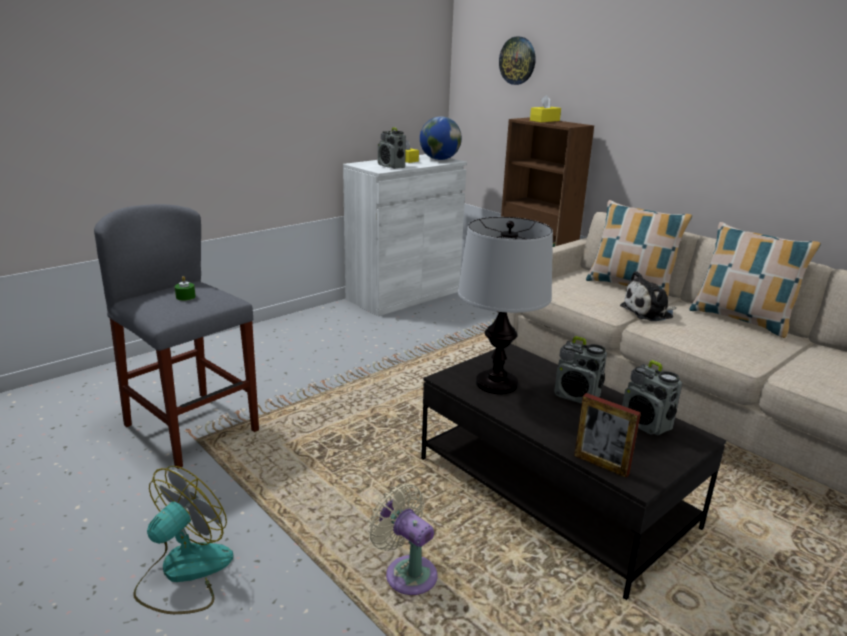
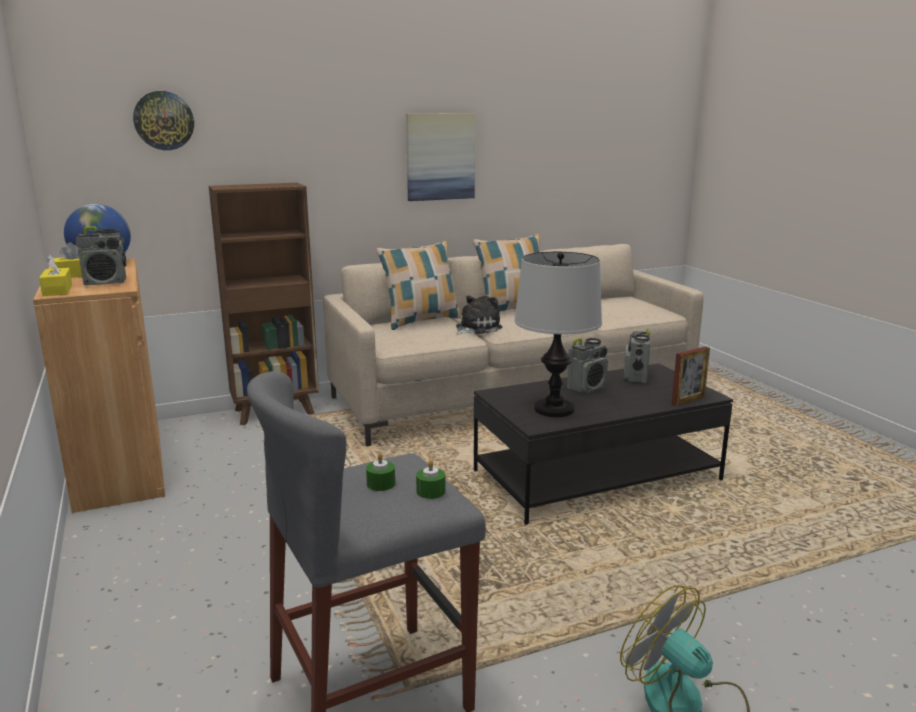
camera: 70 degrees left, 5 degrees down
white cabinet [343,154,467,316] -> brown cabinet [33,258,165,513]
beige fan [368,484,438,595] -> none
yellow tissue box [530,95,561,122] -> yellow tissue box moved to [39,255,72,296]
plush toy [620,271,677,321] -> plush toy turned 135 degrees counterclockwise [456,295,503,335]
radio [622,360,682,436] -> radio turned 120 degrees clockwise [624,329,650,383]
none -> picture [406,113,475,201]
none -> green candle [416,460,445,499]

